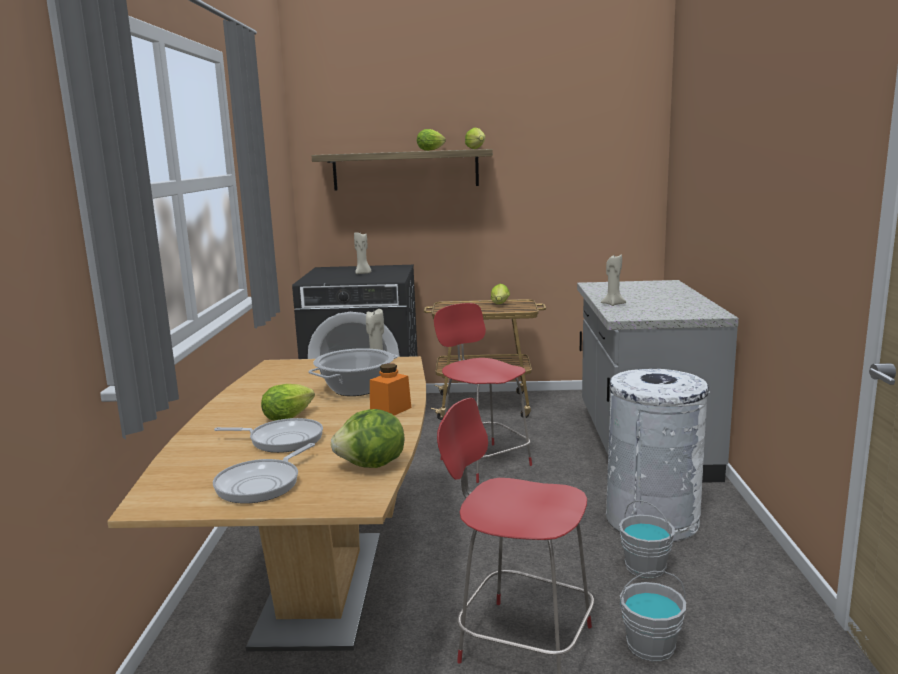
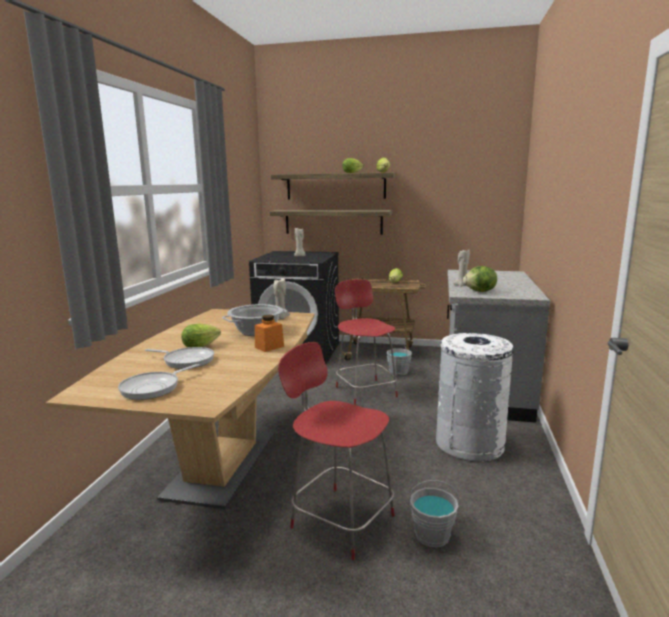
camera: 10 degrees right, 0 degrees up
lettuce [331,409,404,468] -> lettuce moved to [463,266,497,292]
grey bucket [619,500,675,578] -> grey bucket moved to [386,339,412,376]
none -> shelf [270,210,392,235]

